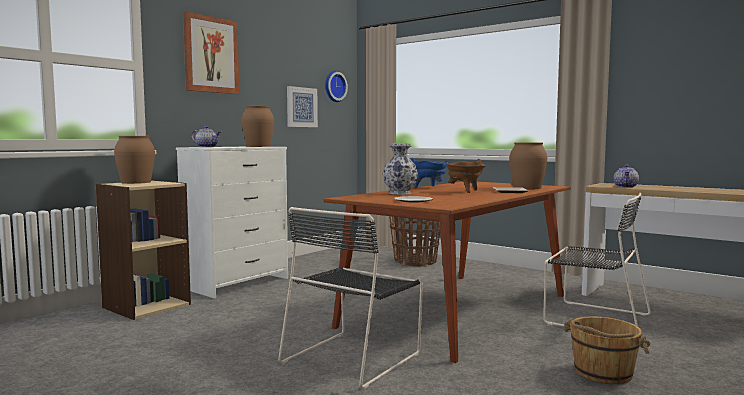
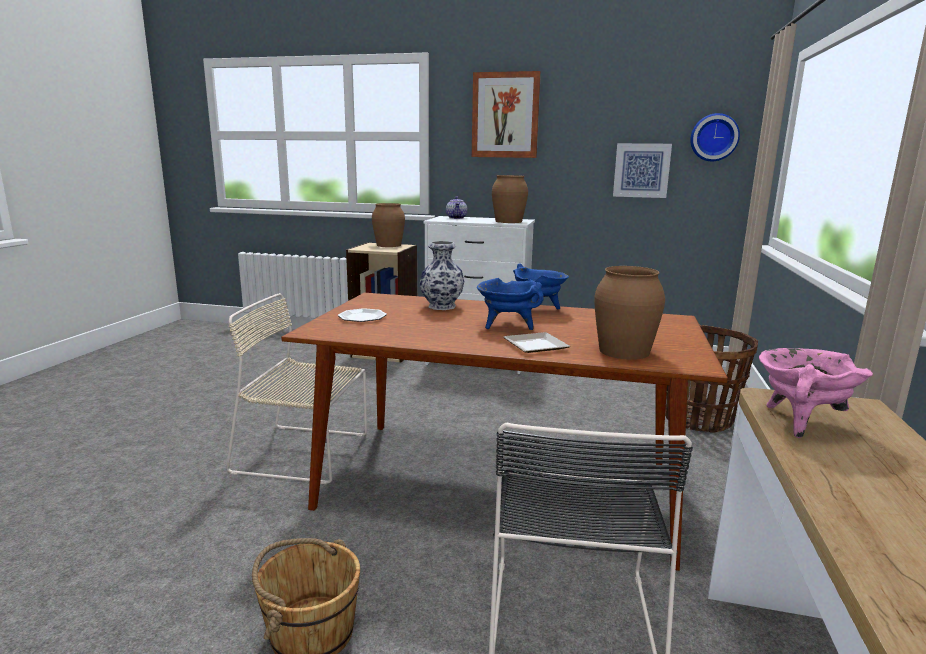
camera: 65 degrees right, 10 degrees up
black chair [278,207,423,389] -> beige chair [226,293,367,484]
brown cooking pot [446,159,486,193] -> blue cooking pot [477,278,544,330]
teapot [614,165,639,188] -> pink cooking pot [759,348,873,438]

